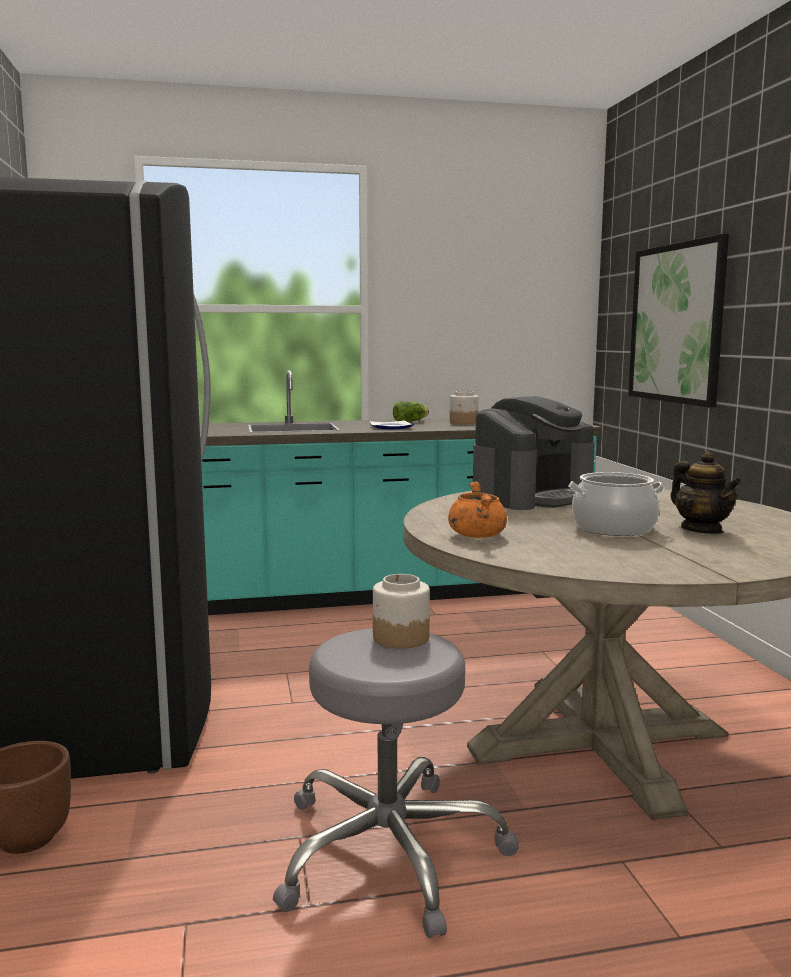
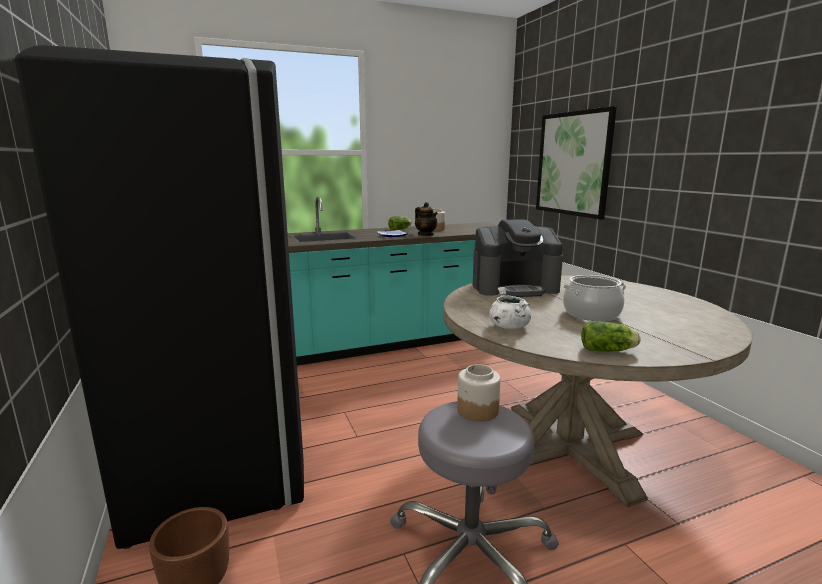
camera: 10 degrees left, 5 degrees up
orange cooking pot [448,481,507,538] -> white cooking pot [489,287,531,329]
coffee machine [473,396,595,510] -> coffee machine turned 45 degrees clockwise [473,220,563,297]
teapot [670,451,742,534] -> teapot moved to [415,202,438,236]
none -> lettuce [581,321,641,352]

